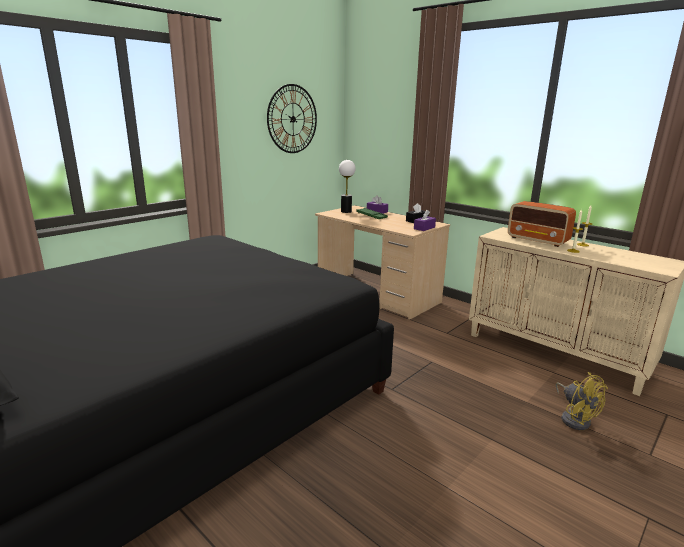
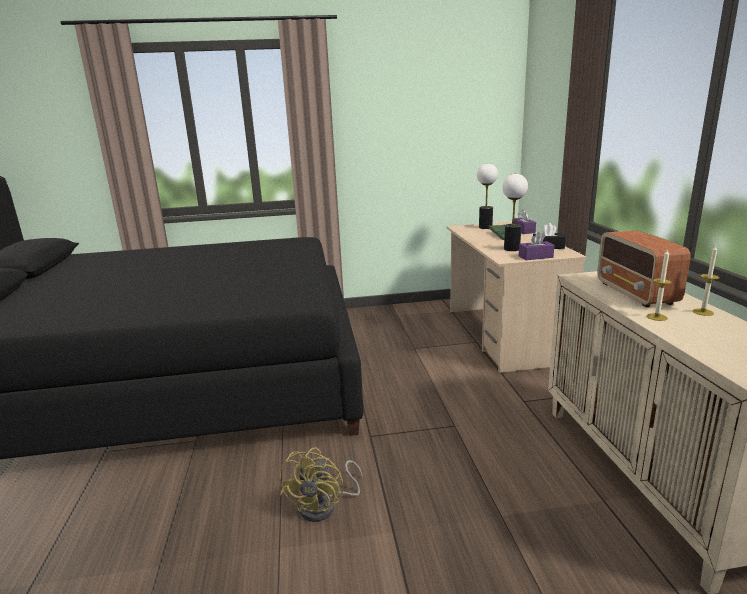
camera: 40 degrees right, 0 degrees up
wall clock [267,84,317,153] -> none
yellow fan [556,372,608,430] -> yellow fan moved to [279,447,362,522]
none -> table lamp [502,174,528,251]

